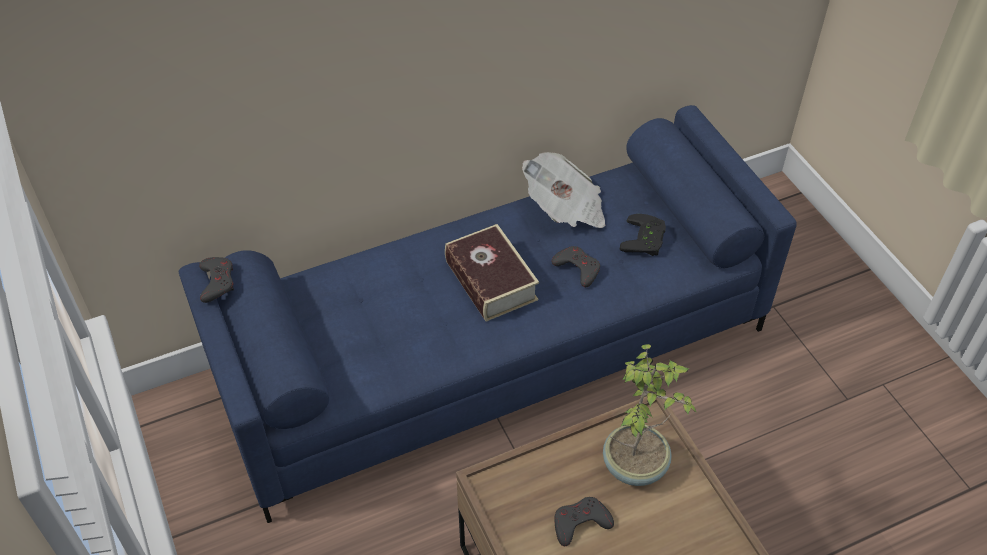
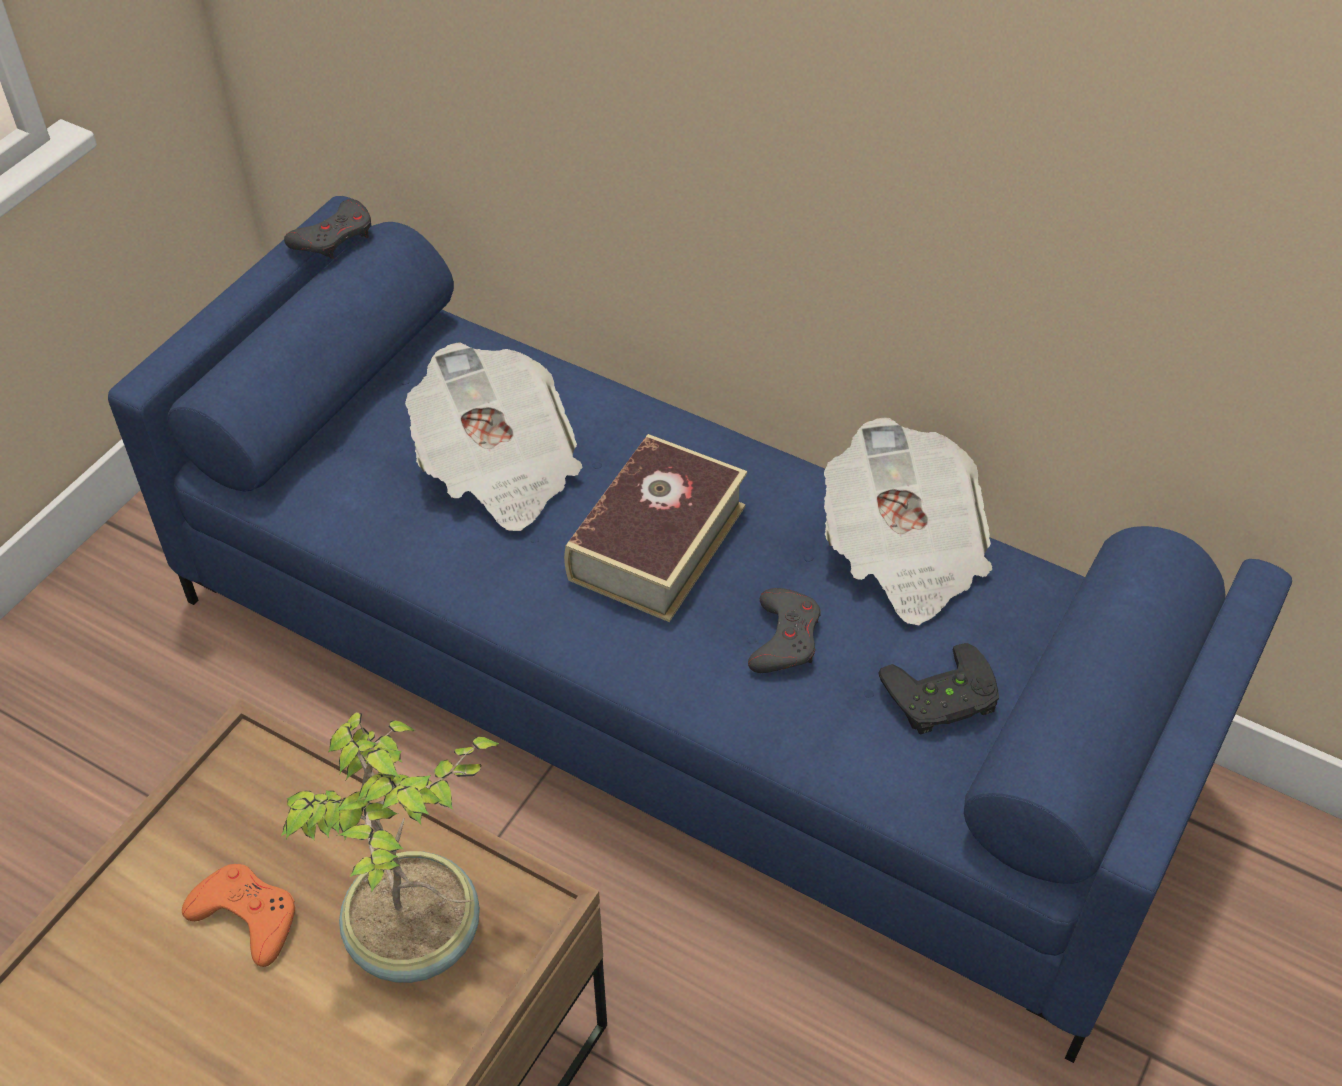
camera: 55 degrees right, 0 degrees up
grey game controller [554,497,614,546] -> orange game controller [182,864,295,967]
none -> newspaper [405,342,583,531]

